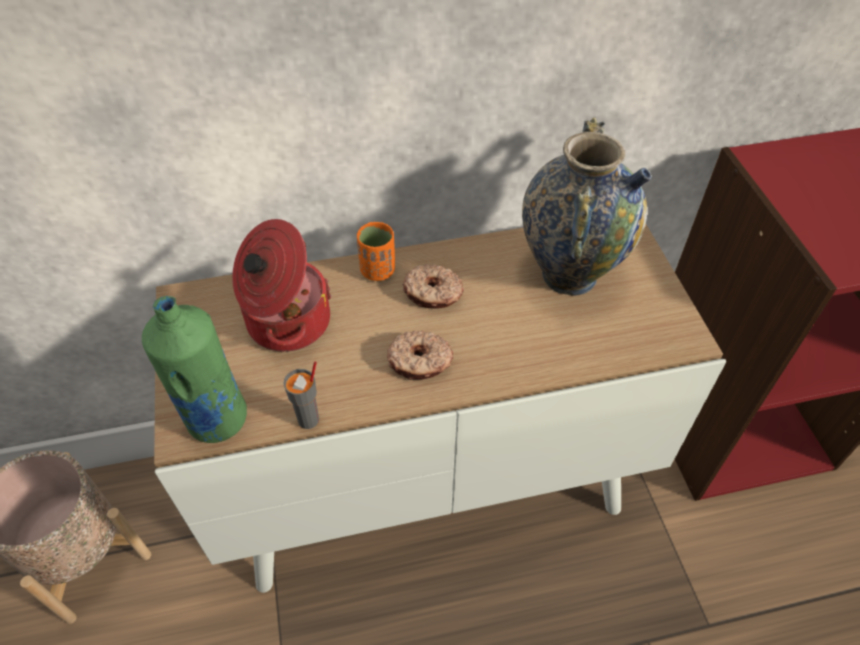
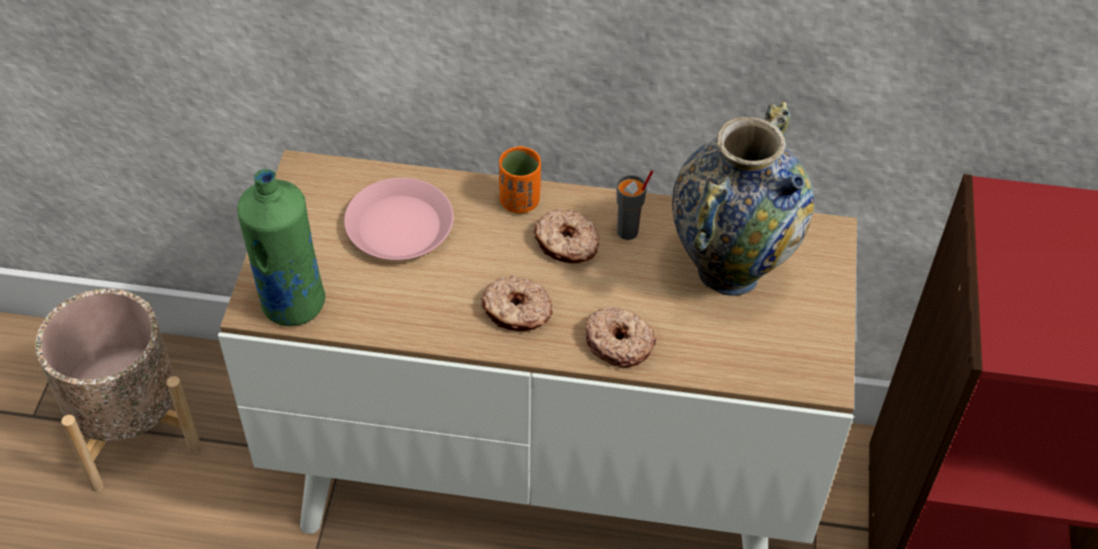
camera: 20 degrees right, 0 degrees up
cooking pot [232,219,332,352] -> pink plate [344,178,454,260]
grey cup [283,361,319,429] -> grey cup moved to [616,170,653,240]
none -> donut [585,307,656,368]

